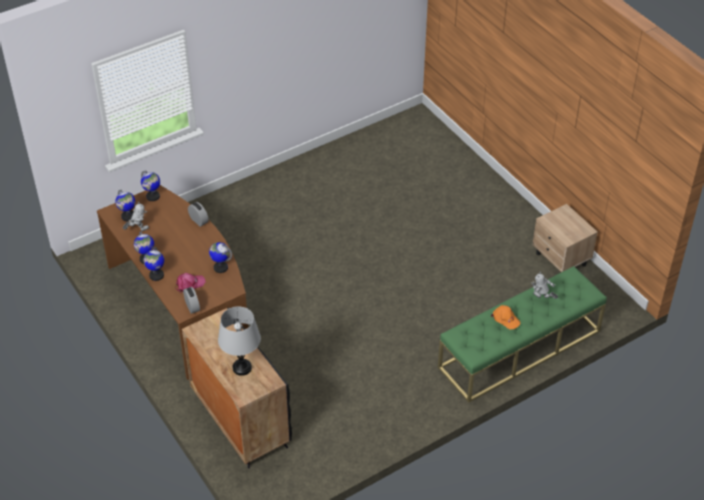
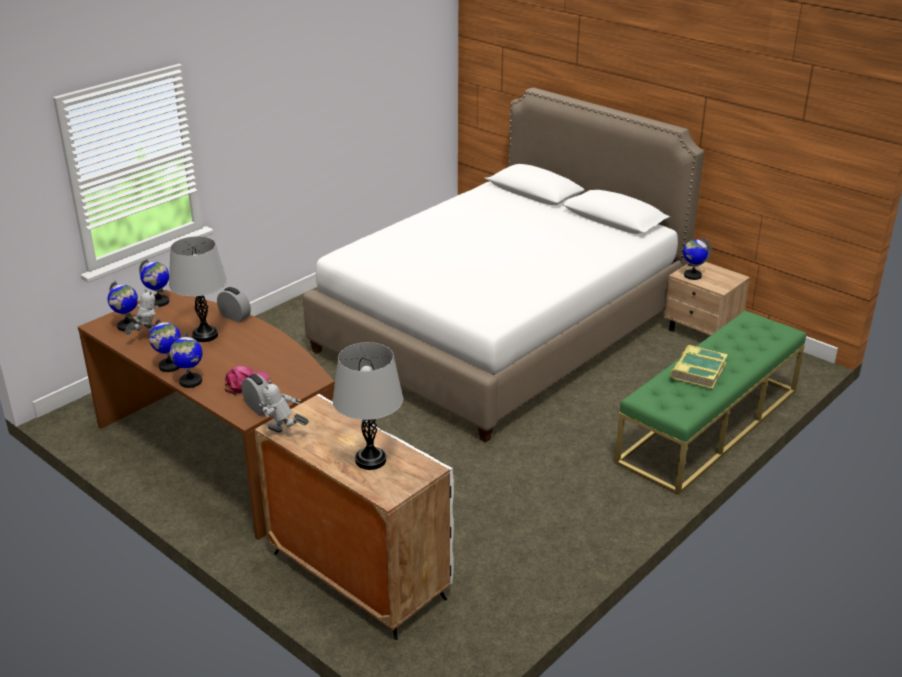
camera: 15 degrees left, 15 degrees down
black cabinet [182,307,292,469] -> white cabinet [255,394,454,640]
globe [209,242,232,273] -> globe moved to [683,238,712,280]
orange cap [491,305,521,329] -> book [670,345,728,389]
toy robot [531,272,558,299] -> toy robot moved to [259,380,309,433]
none -> grey table lamp [169,236,227,342]
none -> white bed [303,88,704,443]

